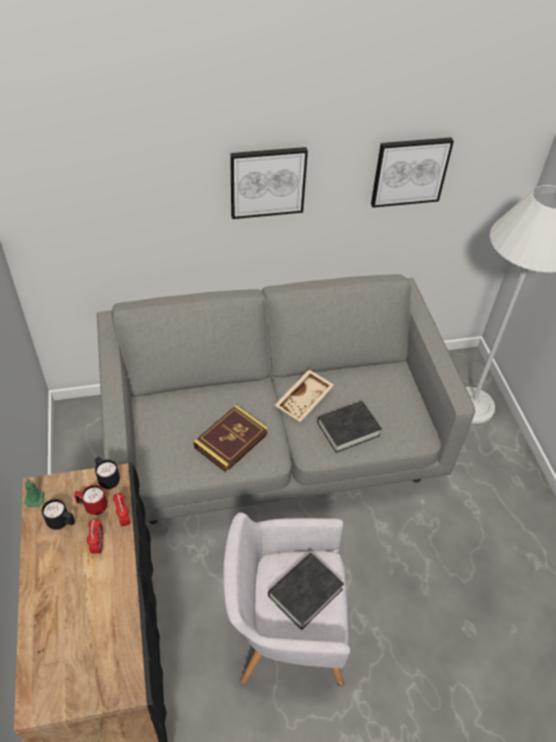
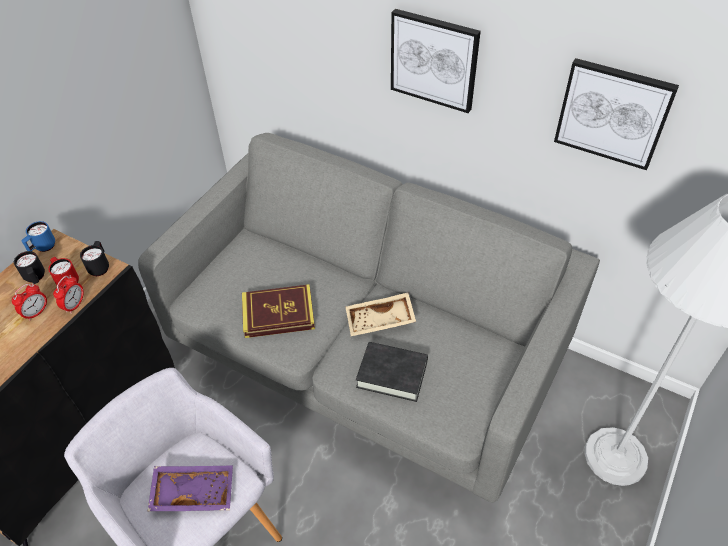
camera: 45 degrees right, 0 degrees up
green candle [24,478,44,507] -> blue mug [21,221,55,252]
black book [268,553,344,630] -> purple tray [148,466,233,511]

